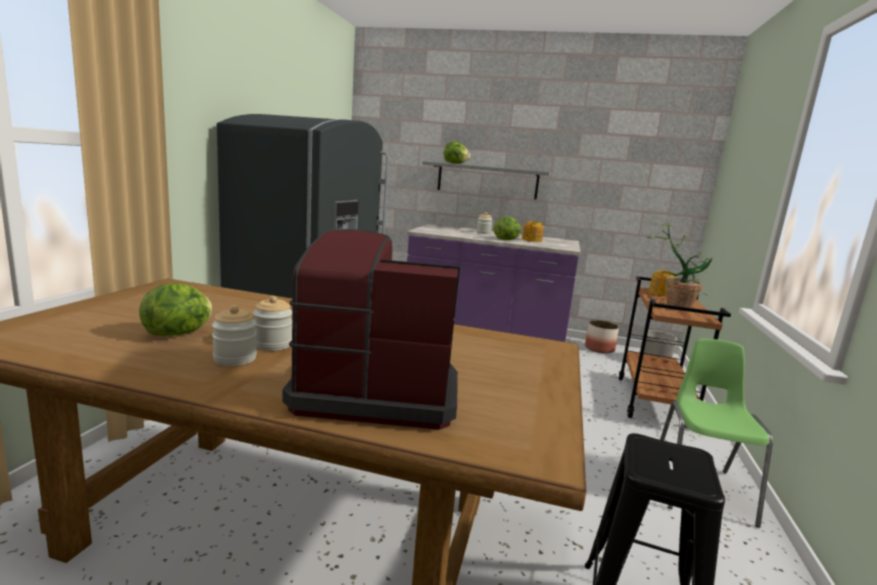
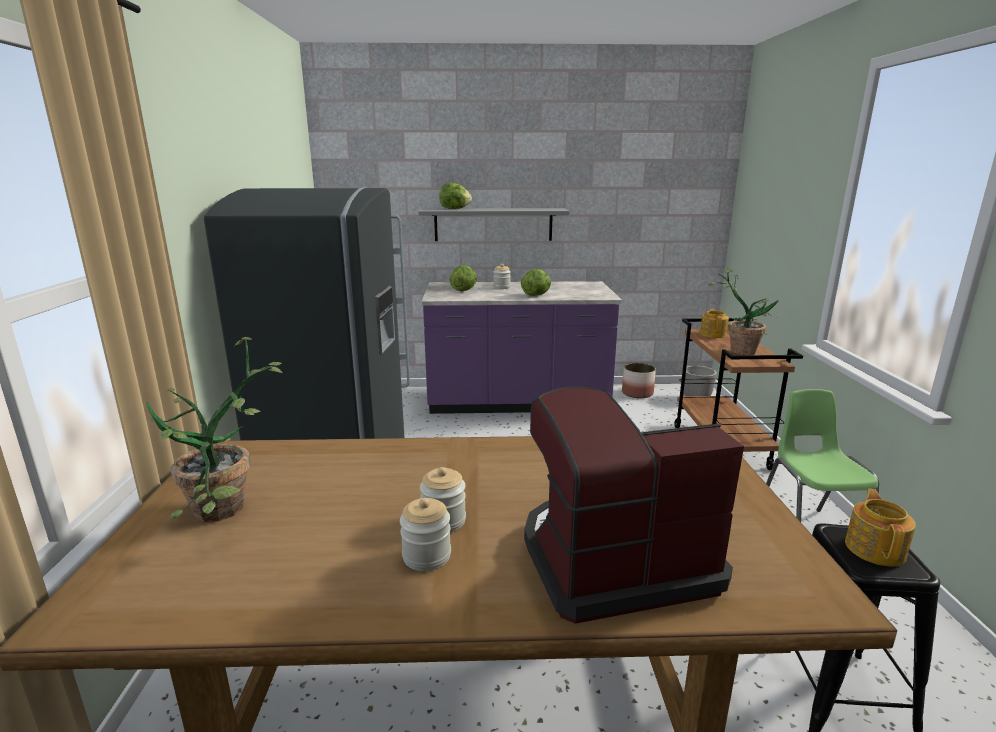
camera: 15 degrees left, 5 degrees up
lettuce [139,283,213,336] -> lettuce moved to [450,265,477,291]
teapot [522,221,544,242] -> teapot moved to [845,489,916,567]
none -> potted plant [146,337,283,522]

